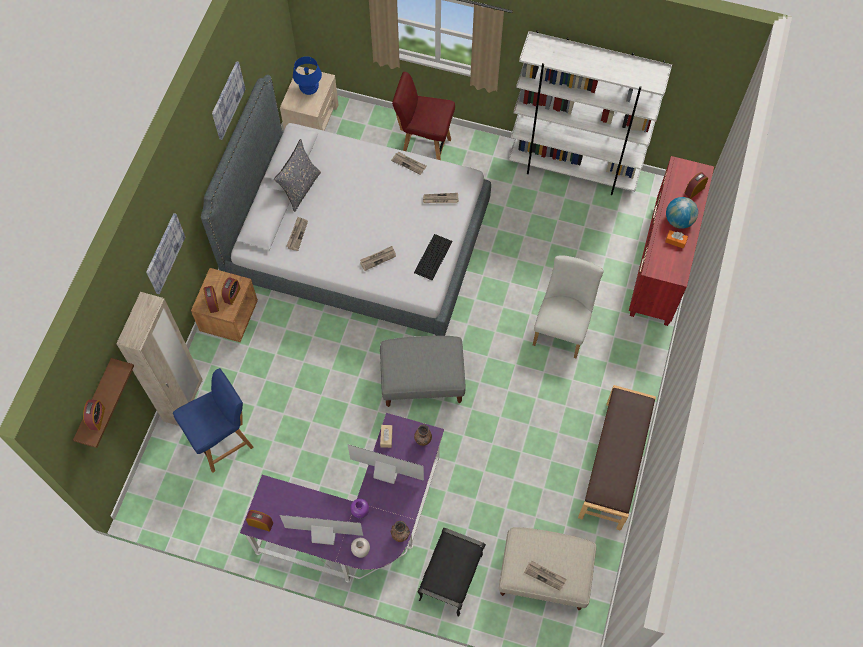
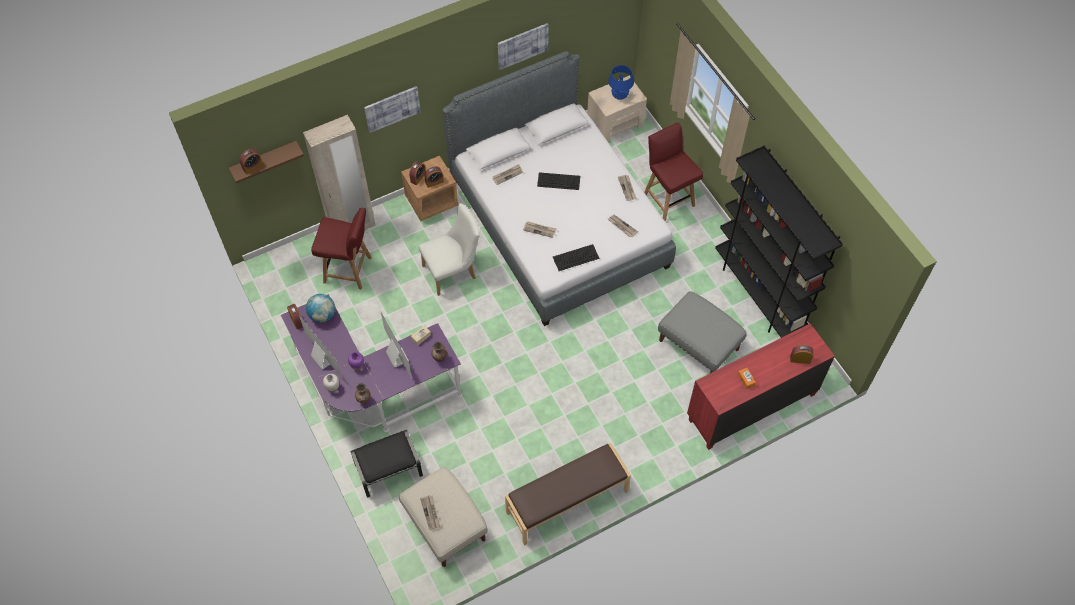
camera: 45 degrees right, 5 degrees down
blue chair [173,368,254,473] -> red chair [311,208,372,290]
grey pillow [274,139,321,212] -> none
grey ottoman [380,336,466,407] -> grey ottoman moved to [658,291,747,373]
white bookcase [508,30,672,195] -> black bookcase [715,146,843,338]
white chair [533,255,604,358] -> white chair moved to [419,203,480,296]
globe [666,197,698,229] -> globe moved to [306,294,335,323]
none -> keyboard [537,172,580,190]

